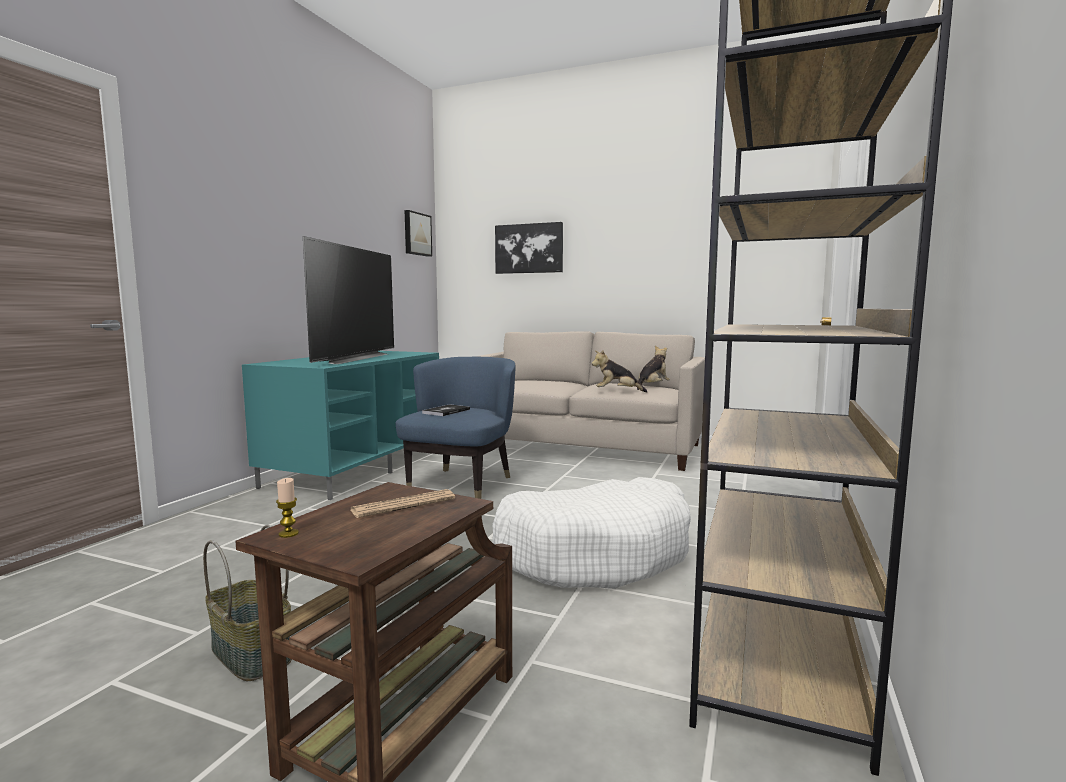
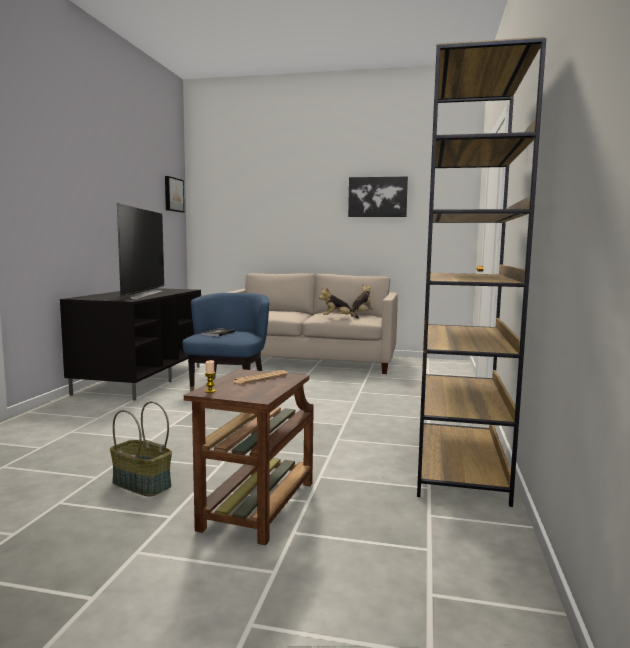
camera: 10 degrees left, 0 degrees up
turquoise tv stand [242,351,439,500] -> black tv stand [60,288,201,401]
white dog bed [492,477,691,589] -> none
picture [495,222,563,274] -> picture moved to [348,176,408,217]

